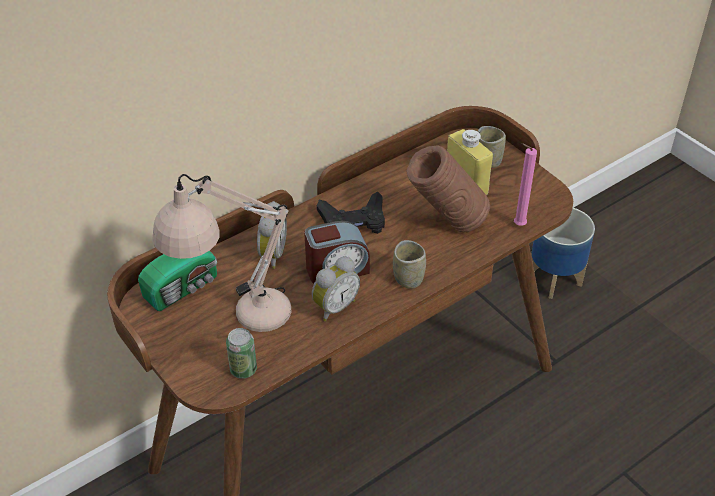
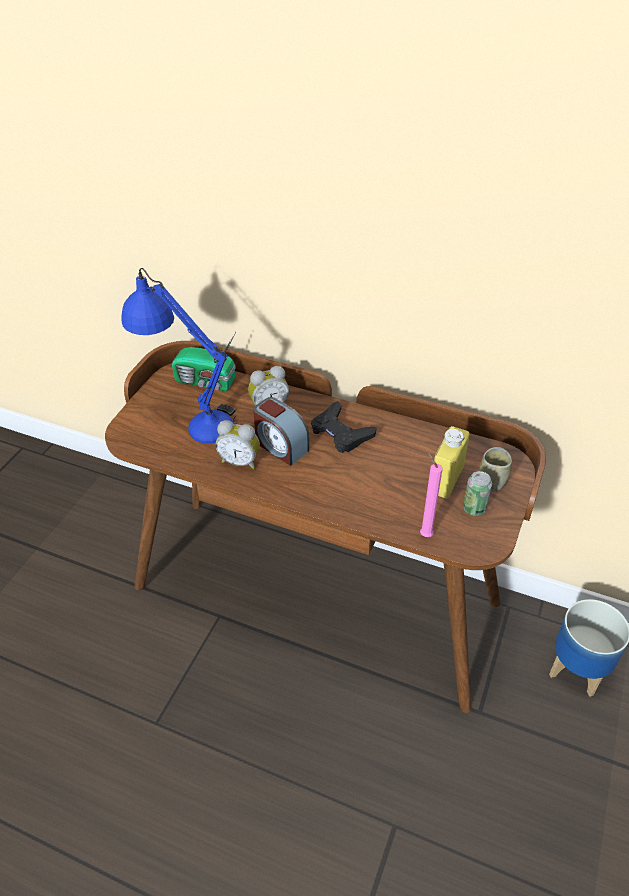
camera: 60 degrees right, 0 degrees up
beige table lamp [152,174,291,332] -> blue table lamp [122,268,237,444]
can [226,328,257,379] -> can moved to [463,471,492,516]
cup [393,240,426,289] -> none
brown vase [407,145,490,232] -> none

